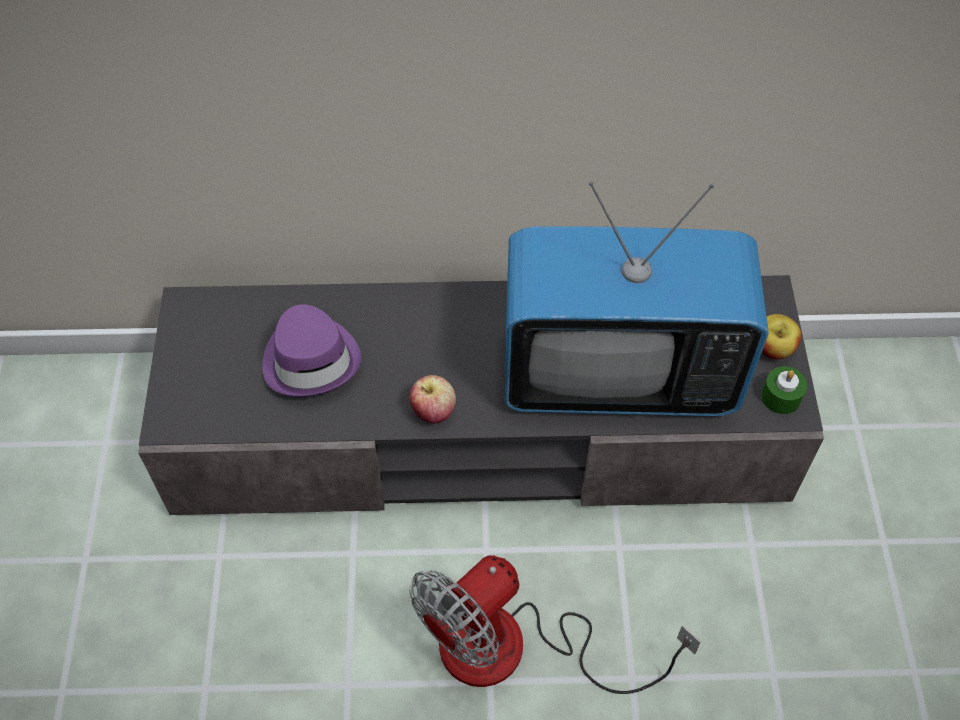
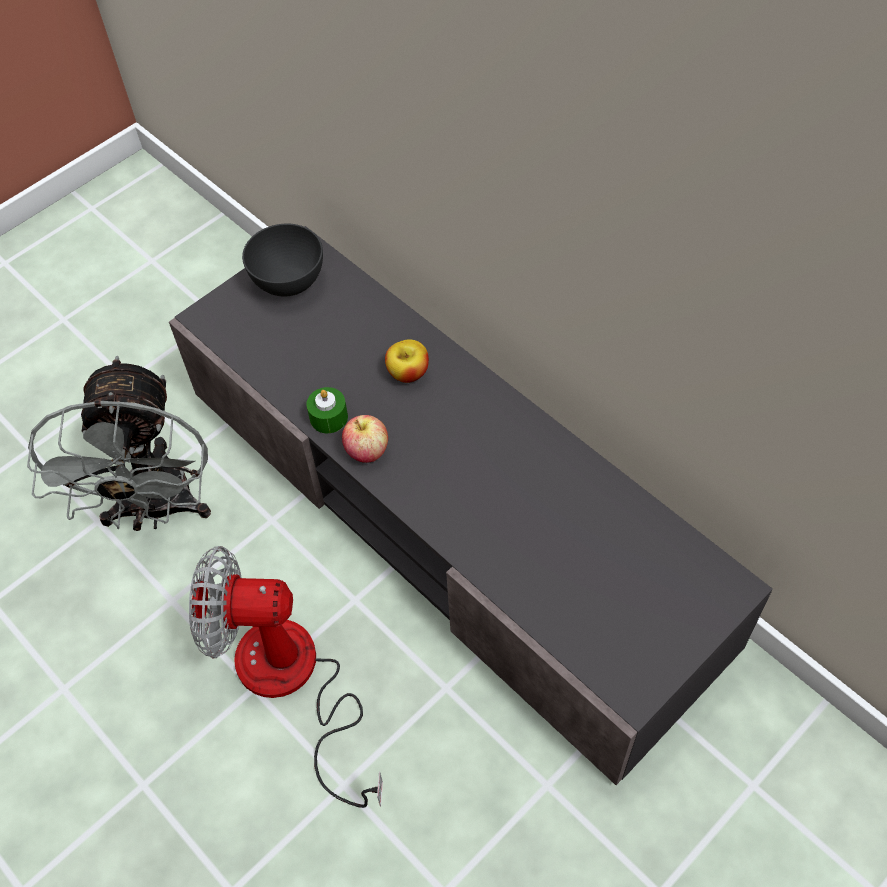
camera: 50 degrees right, 0 degrees up
purple hat [262,304,362,397] -> none
television [504,182,769,416] -> none
green candle [761,366,807,414] -> green candle moved to [306,387,348,433]
apple [762,314,801,359] -> apple moved to [385,339,429,383]
none -> grey fan [27,356,211,531]
none -> grey bowl [242,224,323,297]

